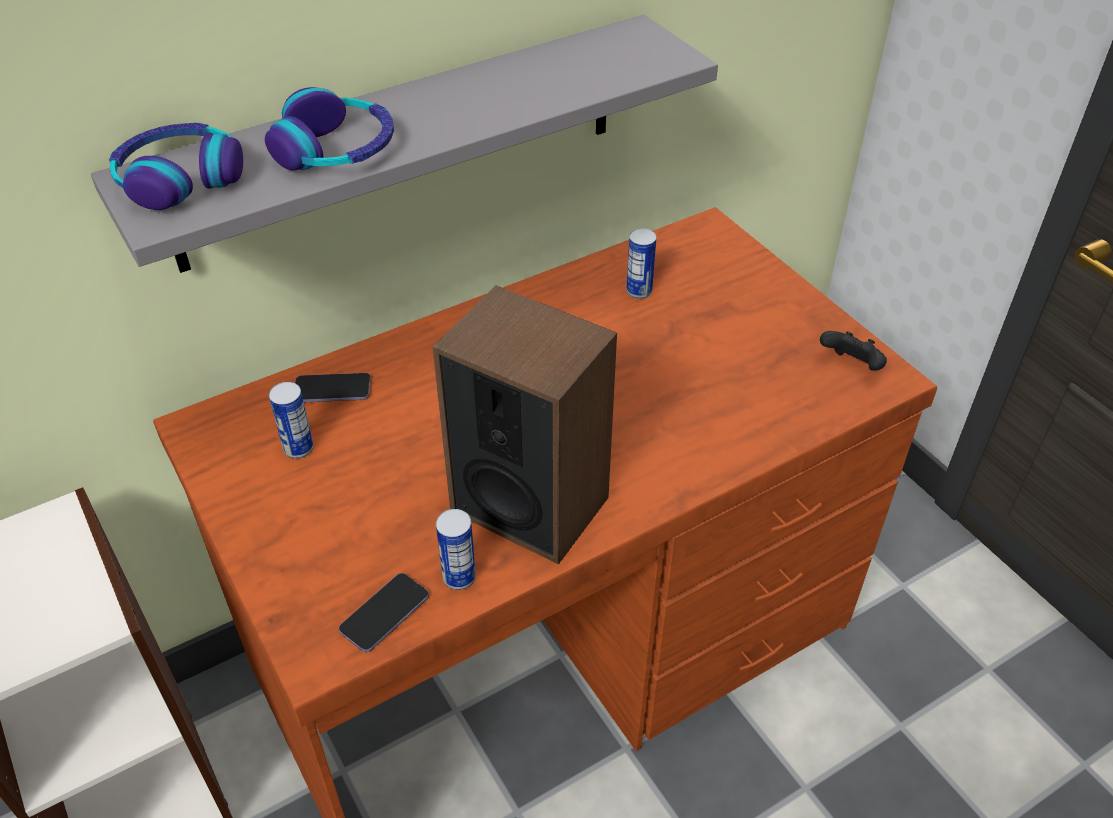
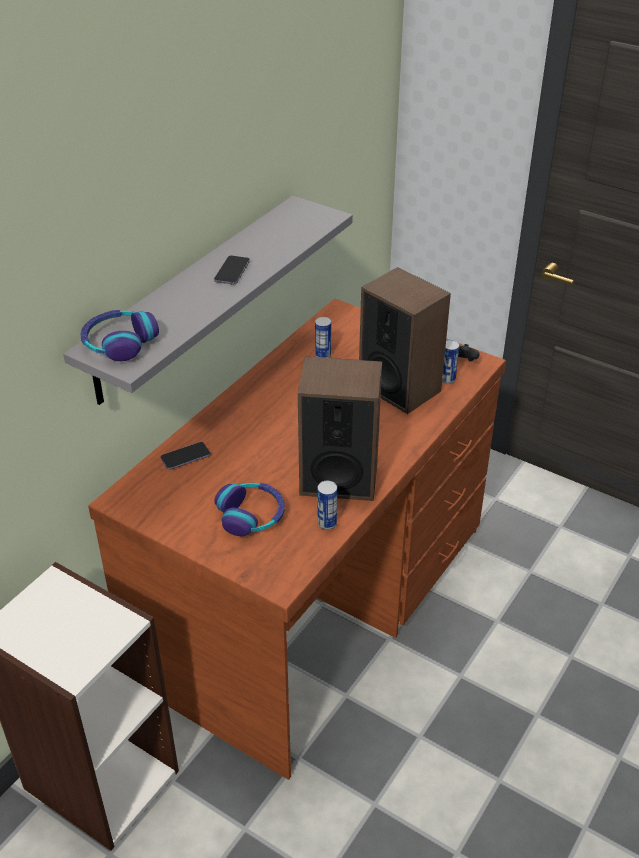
camera: 25 degrees left, 5 degrees down
headphones [265,87,394,170] -> headphones moved to [214,483,285,536]
can [269,382,314,459] -> can moved to [442,340,459,384]
phone [339,573,429,652] -> phone moved to [214,256,250,284]
none -> speaker [359,267,451,414]

